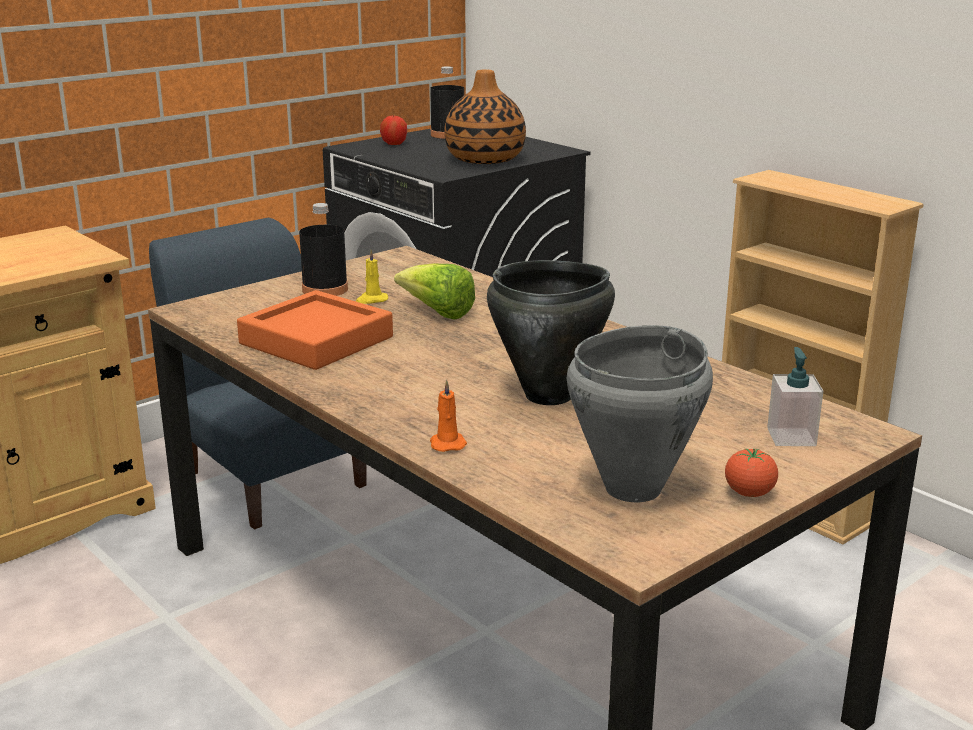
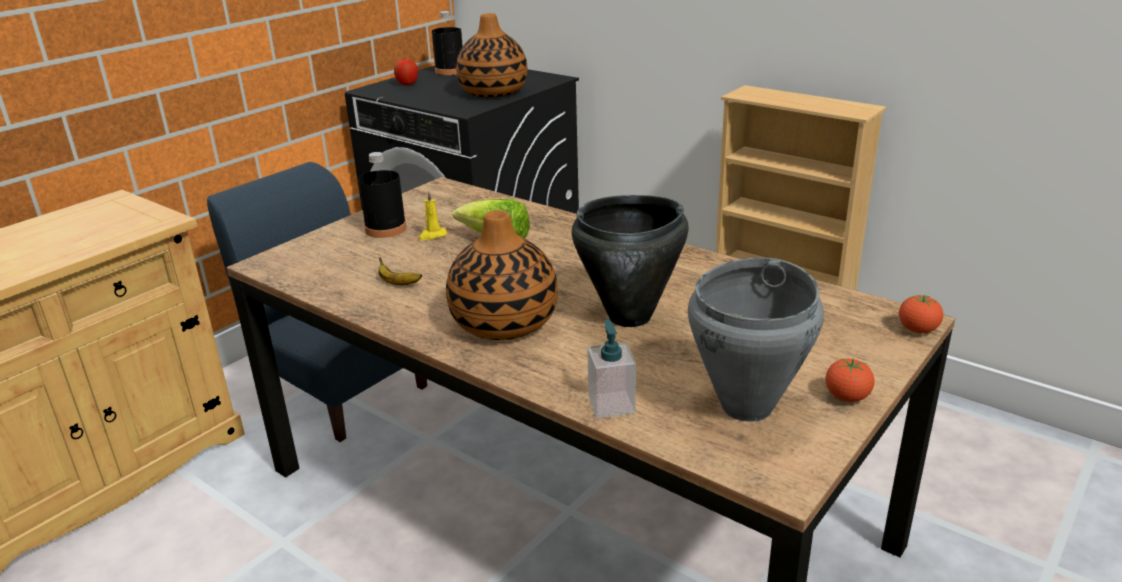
camera: 10 degrees left, 5 degrees up
orange tray [237,290,393,370] -> banana [378,257,422,285]
orange candle [430,380,467,452] -> none
soap dispenser [767,347,823,446] -> soap dispenser moved to [587,319,636,418]
none -> vase [446,210,558,340]
none -> tomato [899,294,943,333]

